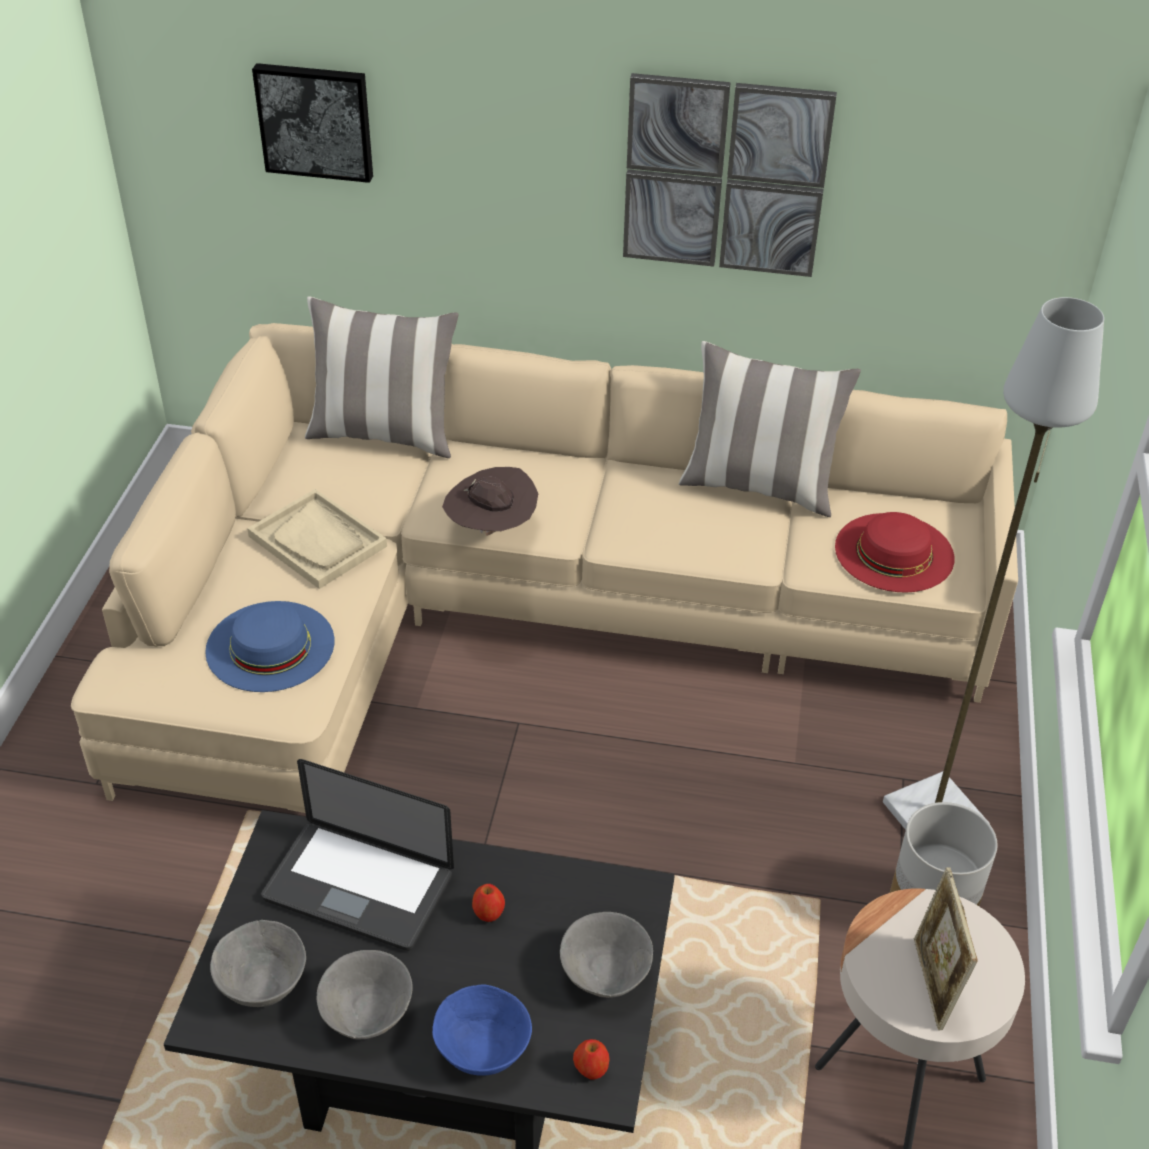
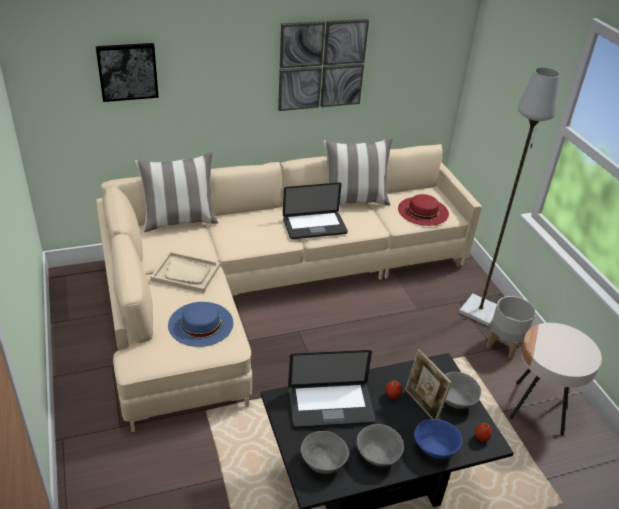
camera: 30 degrees left, 5 degrees down
brown hat [442,467,538,536] -> none
picture frame [914,867,978,1031] -> picture frame moved to [405,349,452,420]
none -> laptop [283,182,348,239]

